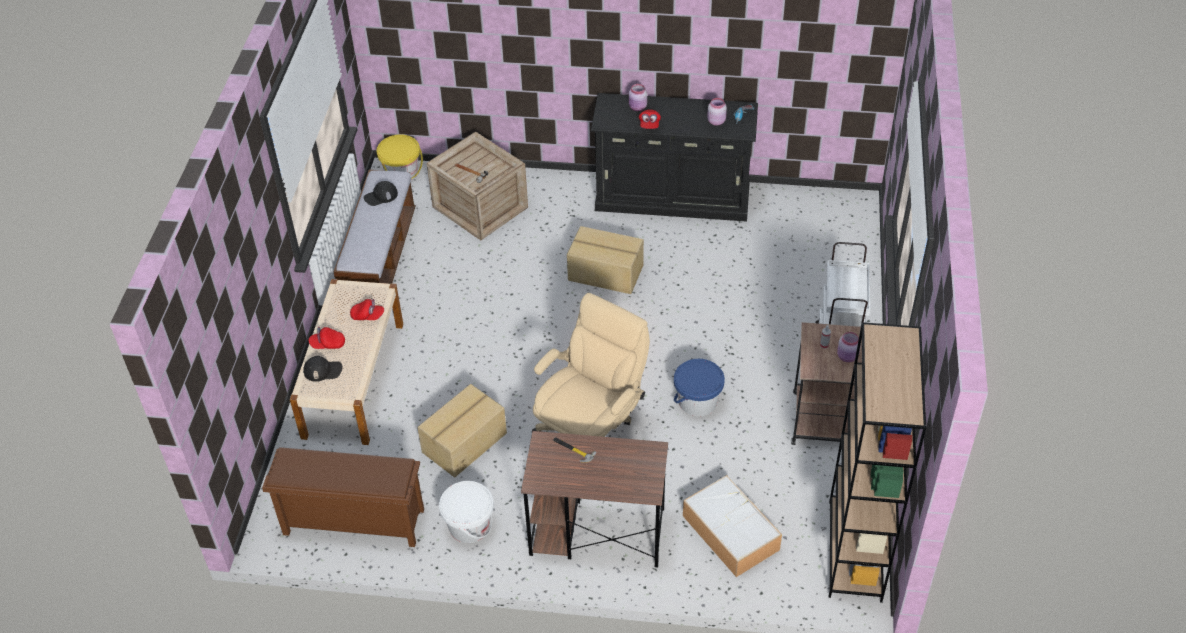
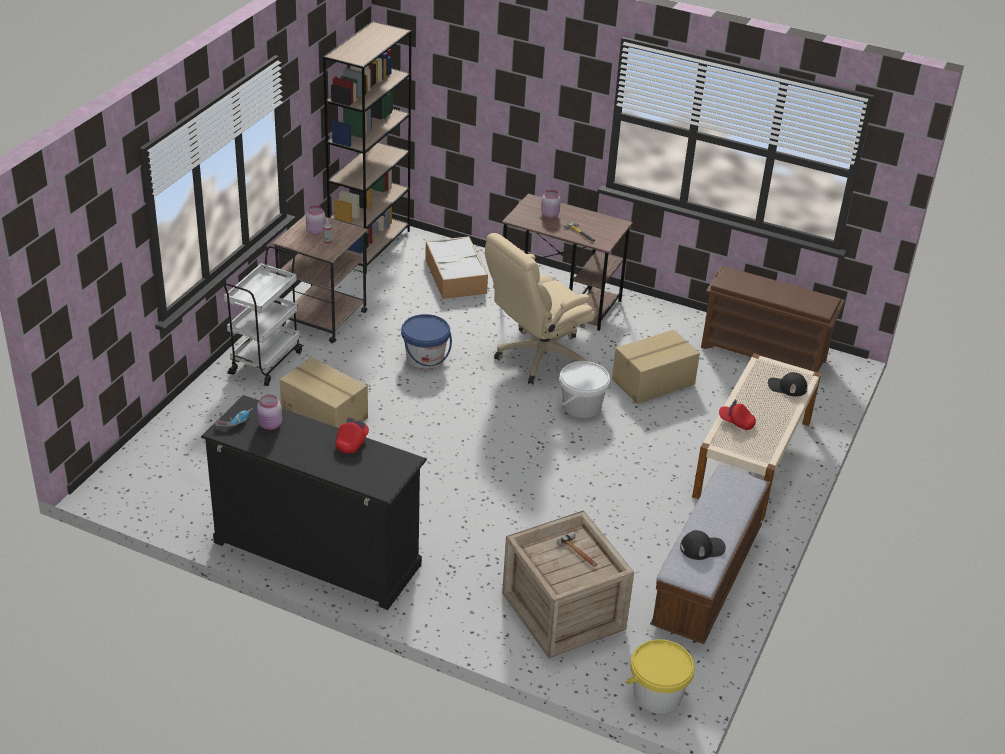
camera: 165 degrees left, 10 degrees down
red cap [309,327,345,349] -> none
white bucket [439,481,494,543] -> white bucket moved to [559,361,610,418]
cardboard box [567,226,644,294] -> cardboard box moved to [280,357,368,428]
pink jar [629,84,647,111] -> pink jar moved to [541,190,561,218]

